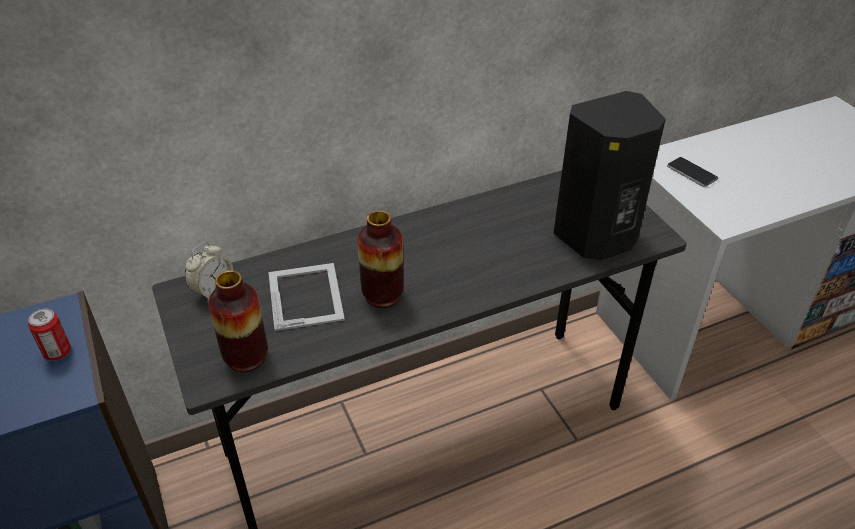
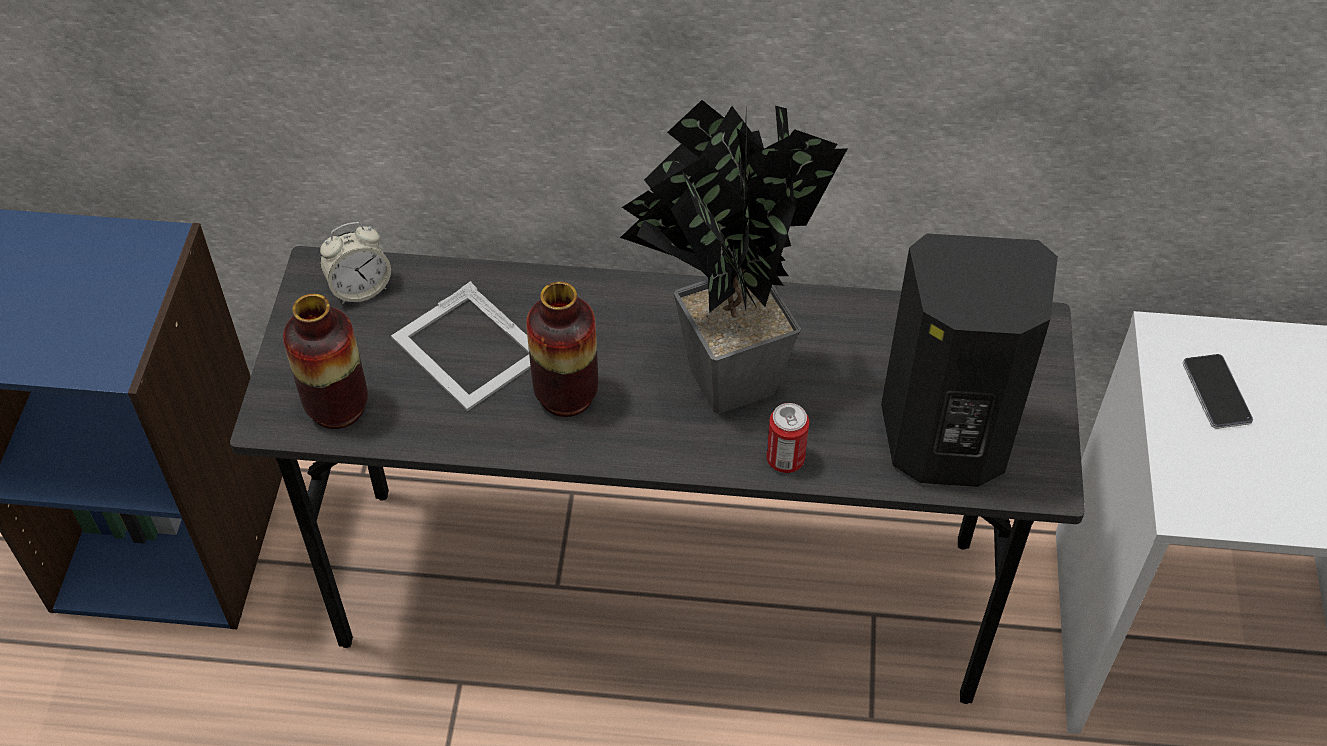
camera: 30 degrees right, 10 degrees up
can [28,309,71,361] -> can moved to [766,403,809,473]
picture frame [268,263,345,331] -> picture frame turned 120 degrees clockwise [391,281,531,411]
none -> potted plant [620,100,848,414]

